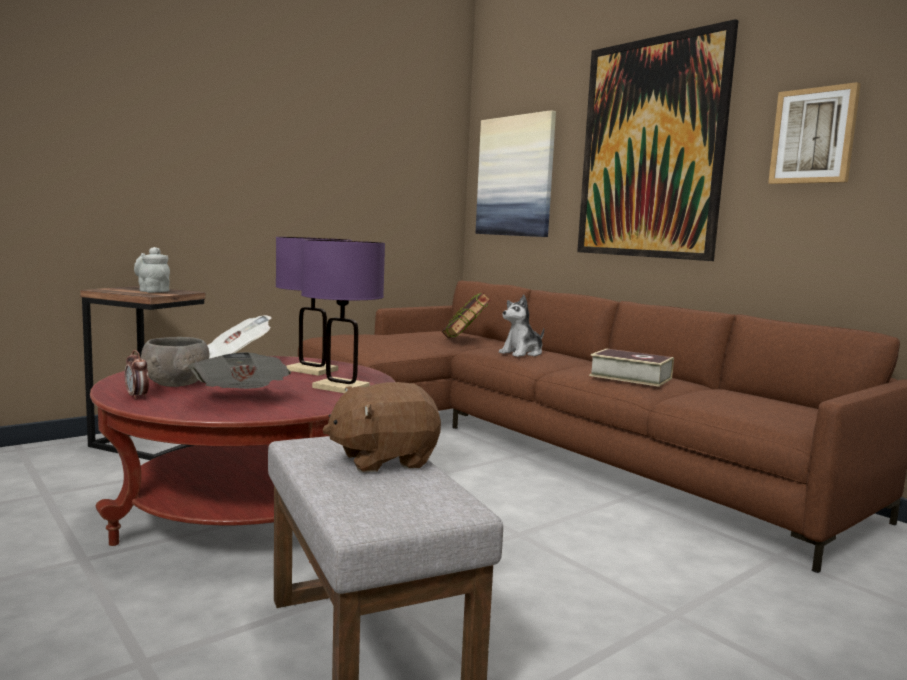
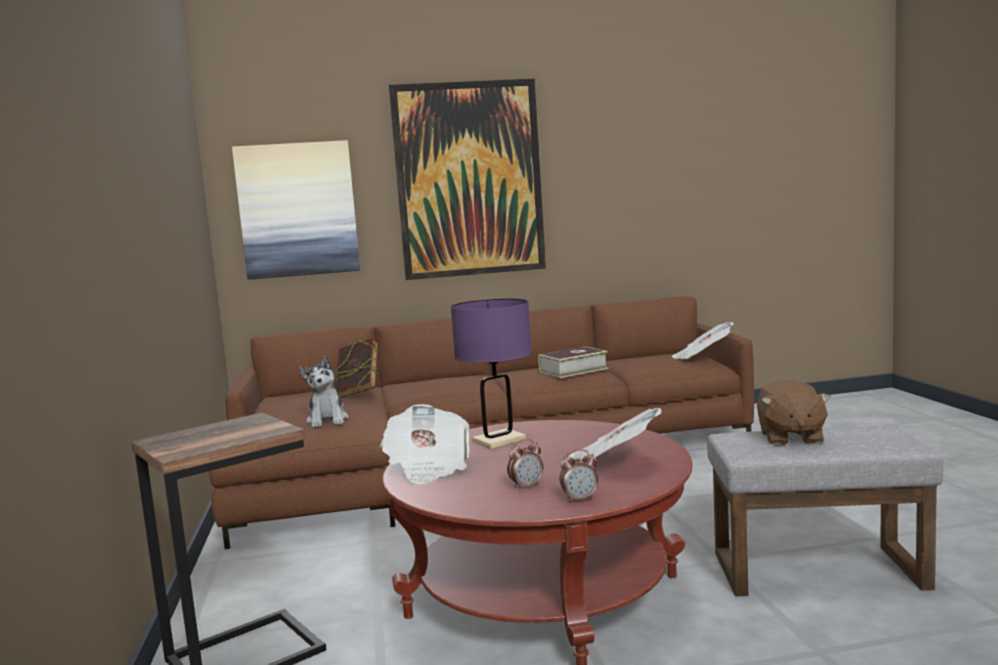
camera: 60 degrees left, 0 degrees up
grey teapot [134,247,170,293] -> none
grey bowl [141,337,209,387] -> alarm clock [507,439,543,490]
purple table lamp [301,239,385,393] -> none
plush toy [499,295,544,357] -> plush toy moved to [299,356,349,428]
picture [768,82,861,184] -> none
none -> newspaper [672,322,734,359]

